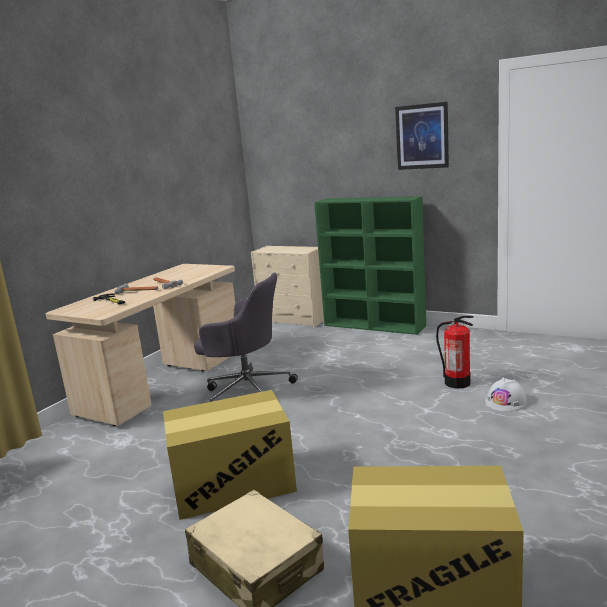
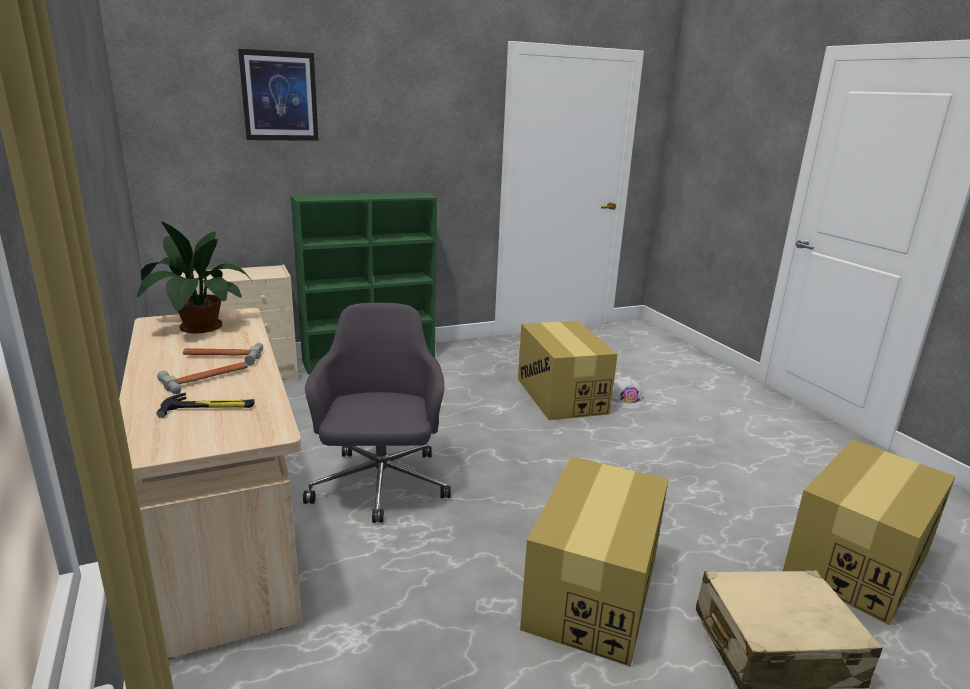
camera: 55 degrees left, 5 degrees up
grey office chair [194,273,298,402] -> grey office chair turned 60 degrees counterclockwise [303,303,451,523]
picture [395,102,449,170] -> picture moved to [238,49,319,141]
fire extinguisher [436,315,473,389] -> cardboard box [518,321,617,420]
none -> potted plant [137,222,253,333]

